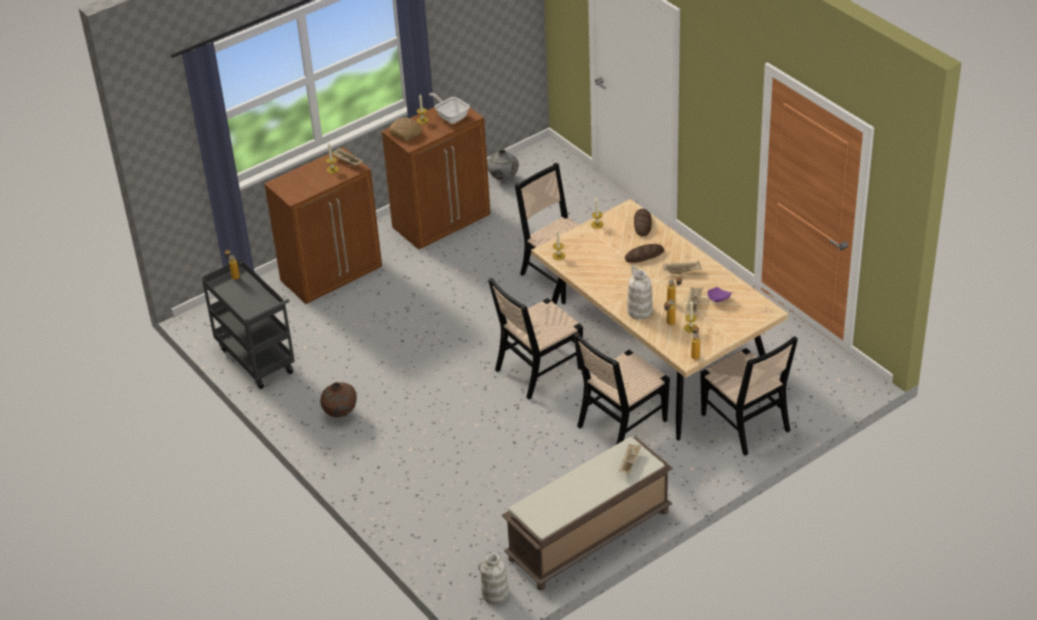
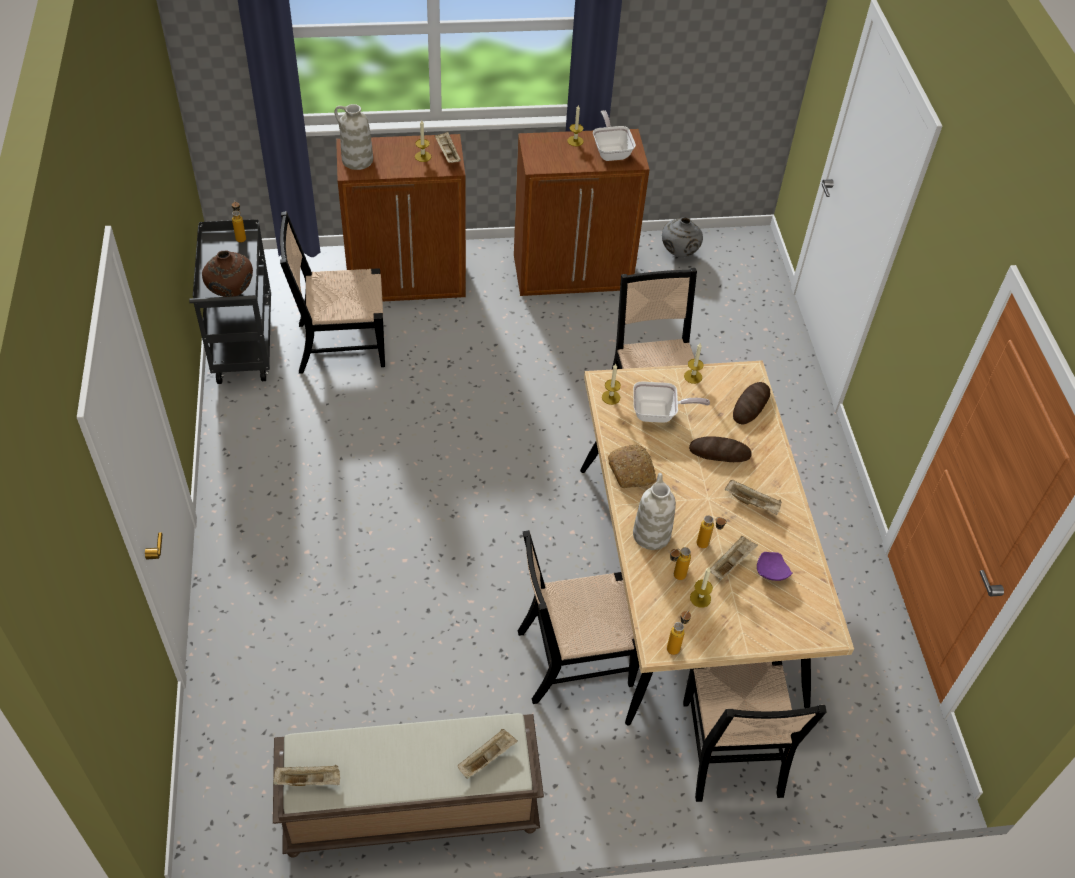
camera: 25 degrees right, 10 degrees up
brown vase [320,382,357,417] -> brown vase moved to [202,250,253,297]
bread [389,117,423,141] -> bread moved to [608,445,656,488]
white vase [478,553,509,604] -> white vase moved to [334,104,373,170]
chair [488,277,583,399] -> chair moved to [280,211,385,374]
none -> beige tray [273,765,340,786]
none -> frying pan [633,381,710,423]

